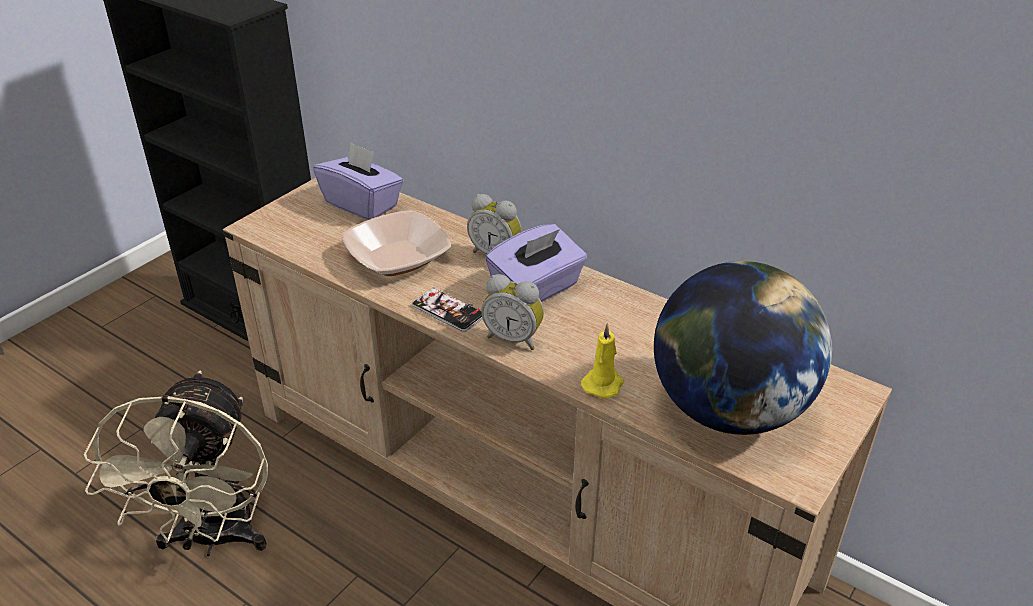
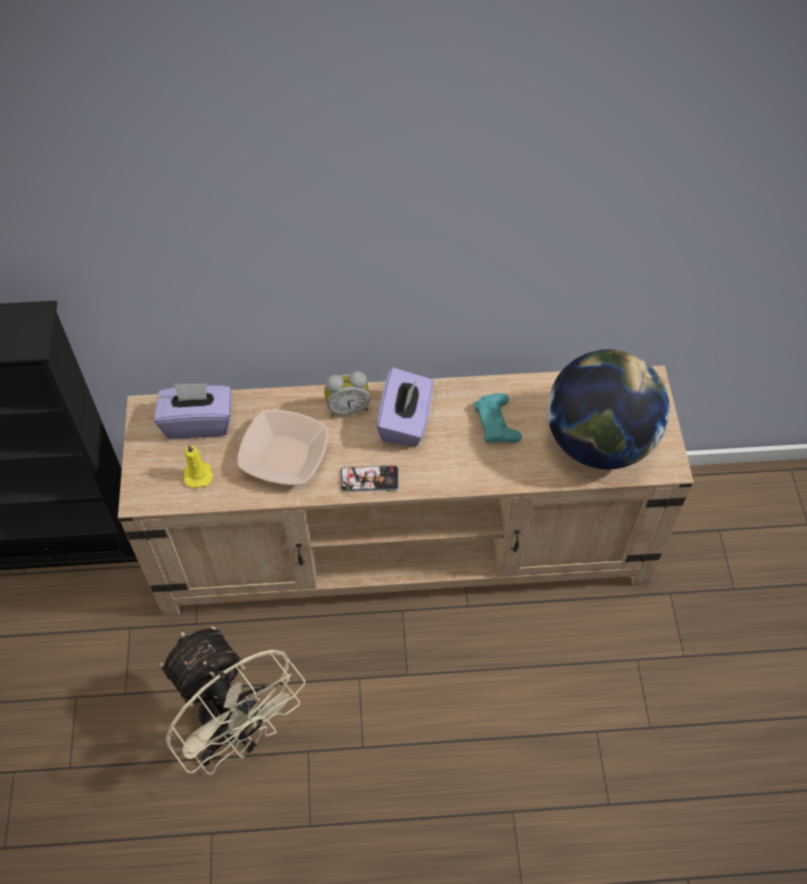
camera: 40 degrees left, 20 degrees up
alarm clock [481,274,544,350] -> none
yellow candle [581,323,624,398] -> yellow candle moved to [184,444,213,488]
none -> turquoise game controller [474,393,522,443]

